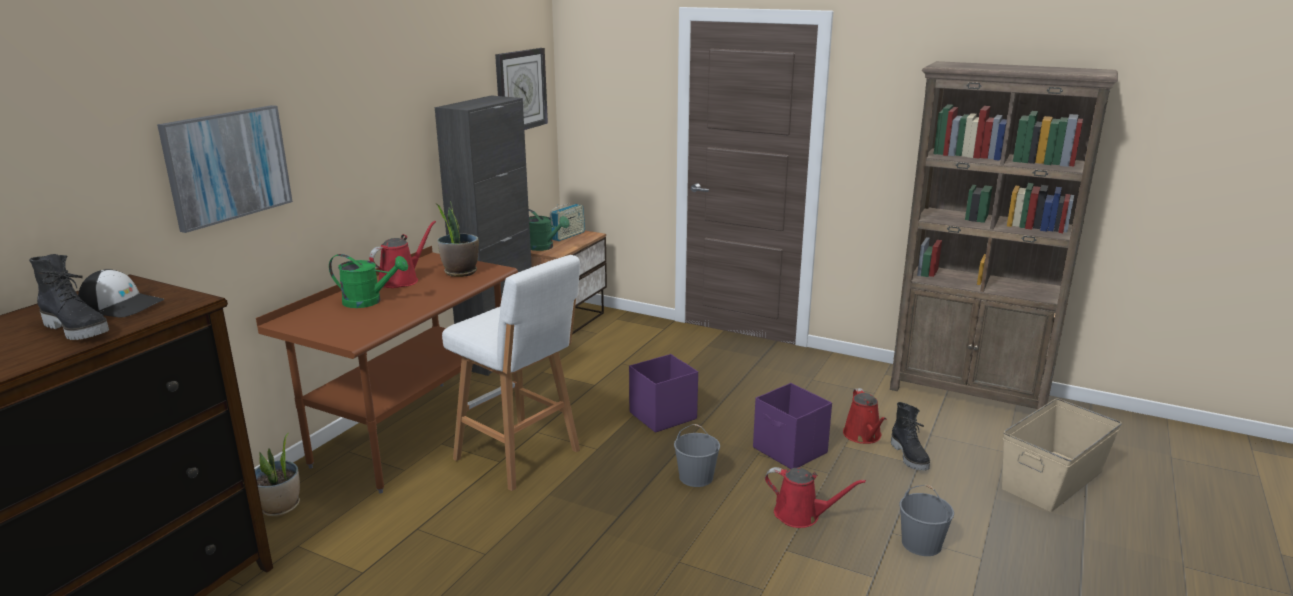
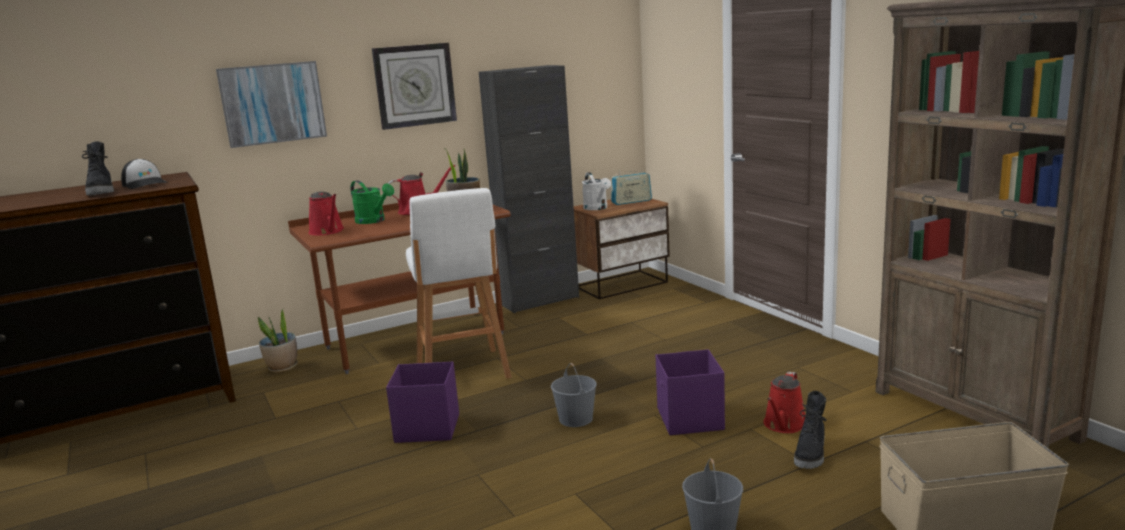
camera: 35 degrees right, 5 degrees down
wall clock [495,48,548,130] -> wall clock moved to [372,43,457,130]
green watering can [529,209,570,251] -> white watering can [582,172,611,210]
purple storage box [629,354,698,433] -> purple storage box moved to [386,361,459,443]
red watering can [765,467,866,528] -> red watering can moved to [309,191,344,236]

